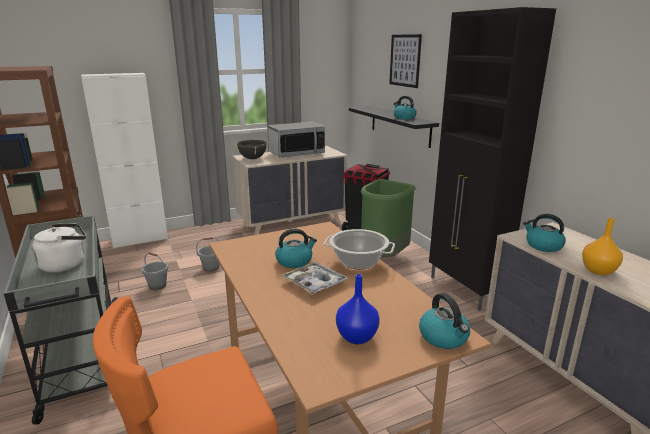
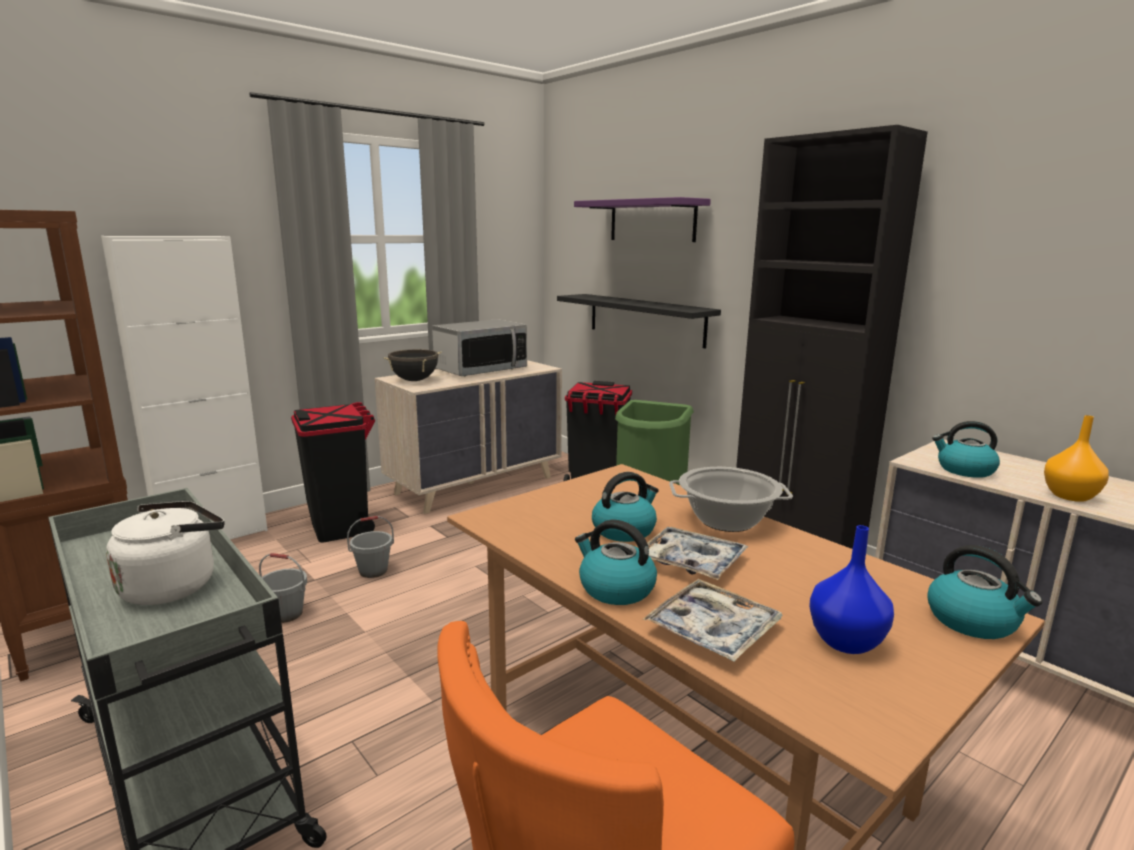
camera: 15 degrees left, 5 degrees down
picture [389,34,422,88] -> purple shelf [574,197,711,242]
kettle [394,96,417,119] -> kettle moved to [575,520,657,605]
none -> black trash can [291,402,375,543]
none -> tray [643,579,783,662]

